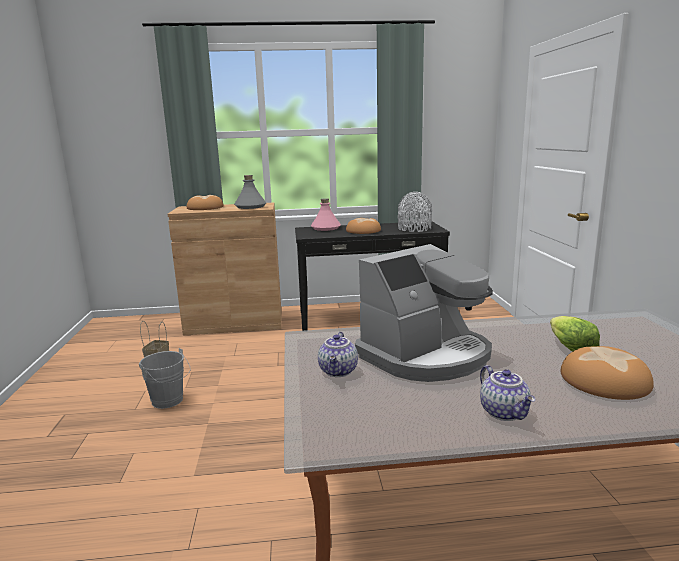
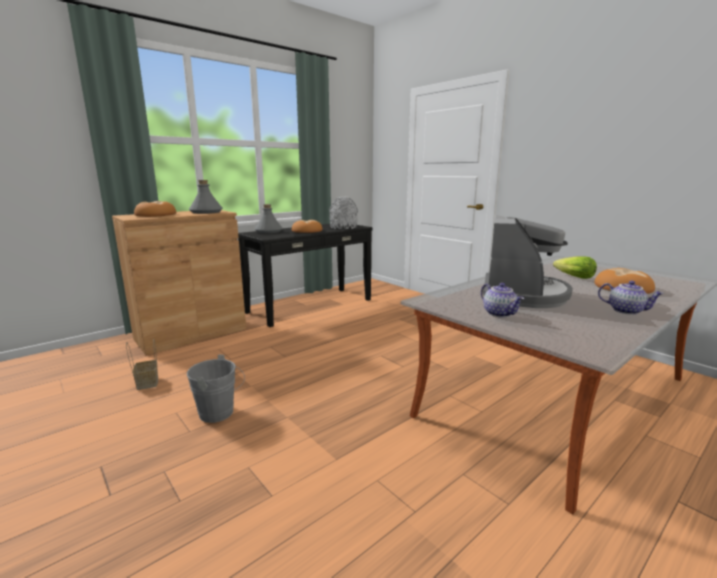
camera: 35 degrees left, 0 degrees up
pink bottle [311,198,341,231] -> grey bottle [255,204,283,233]

